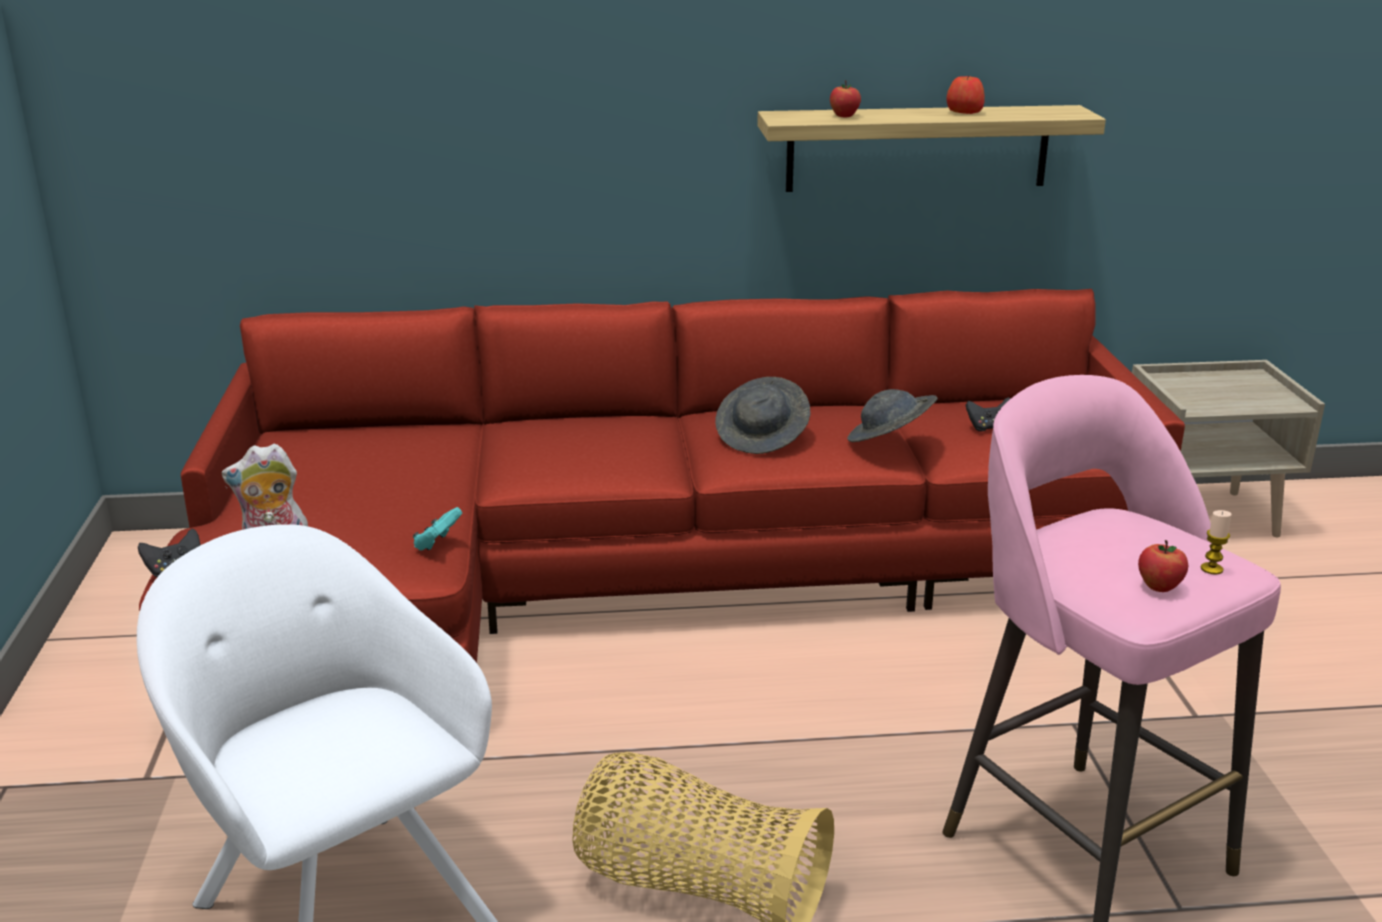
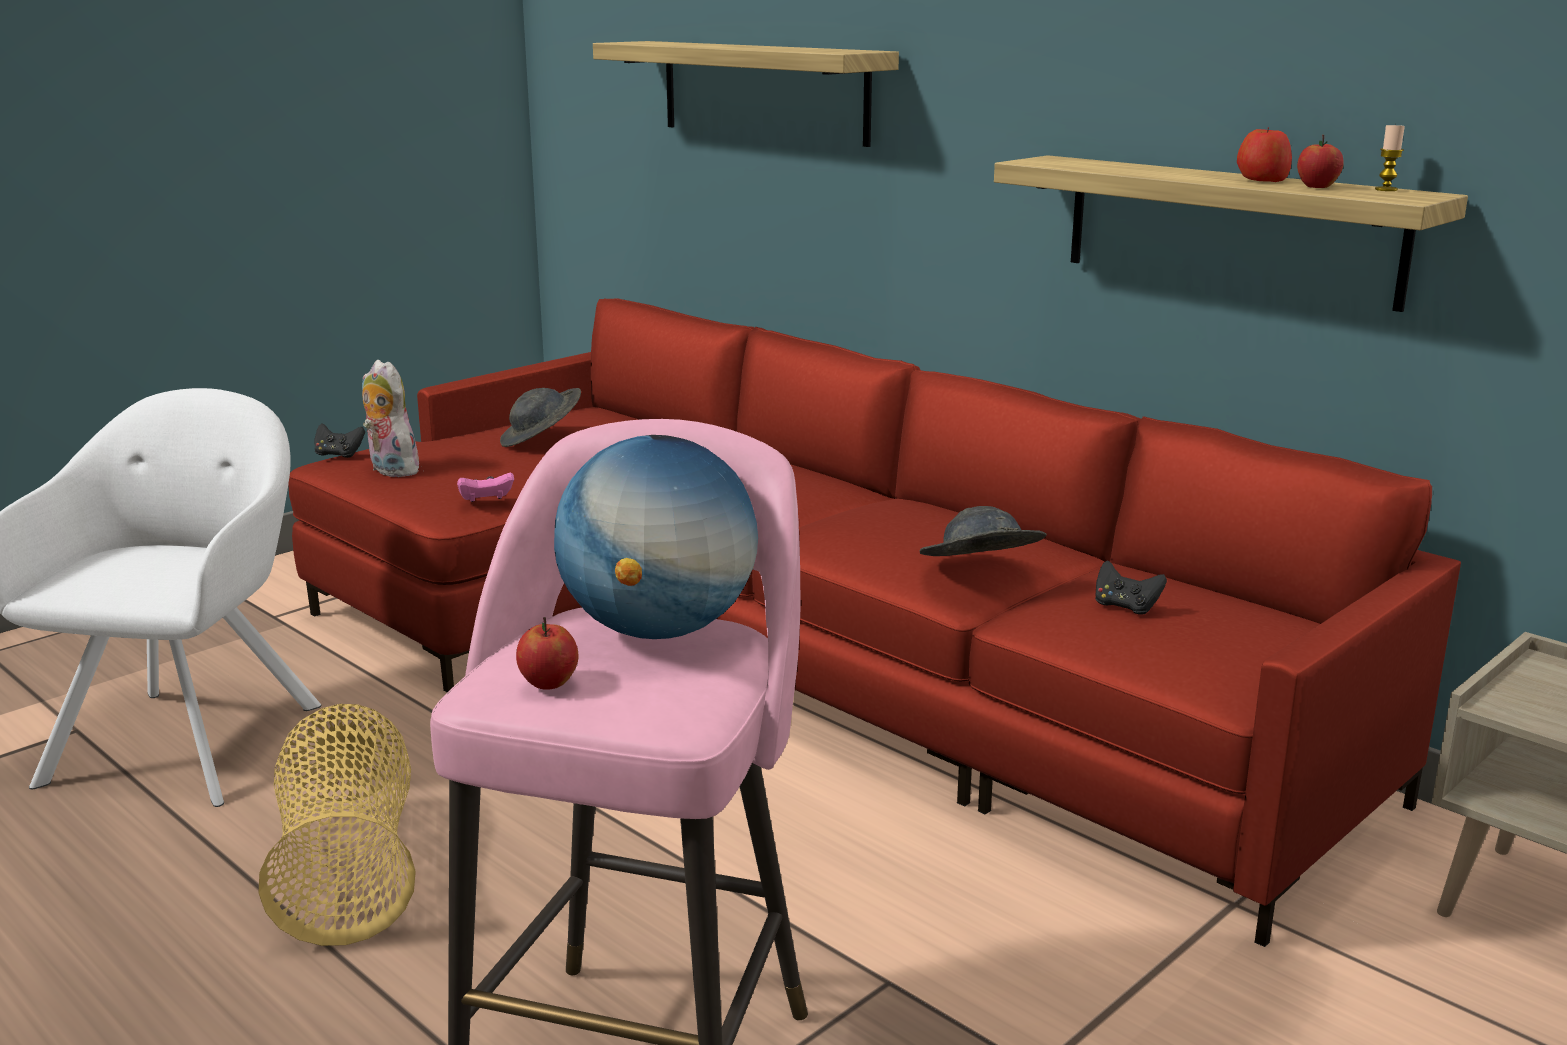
camera: 50 degrees right, 5 degrees down
turquoise game controller [413,507,462,551] -> pink game controller [457,472,514,502]
grey hat [715,377,811,454] -> grey hat moved to [500,388,581,447]
apple [830,80,861,117] -> apple moved to [1297,135,1344,188]
candle [1201,510,1232,575] -> candle moved to [1375,124,1405,191]
none -> globe [554,435,758,639]
none -> shelf [593,41,899,147]

